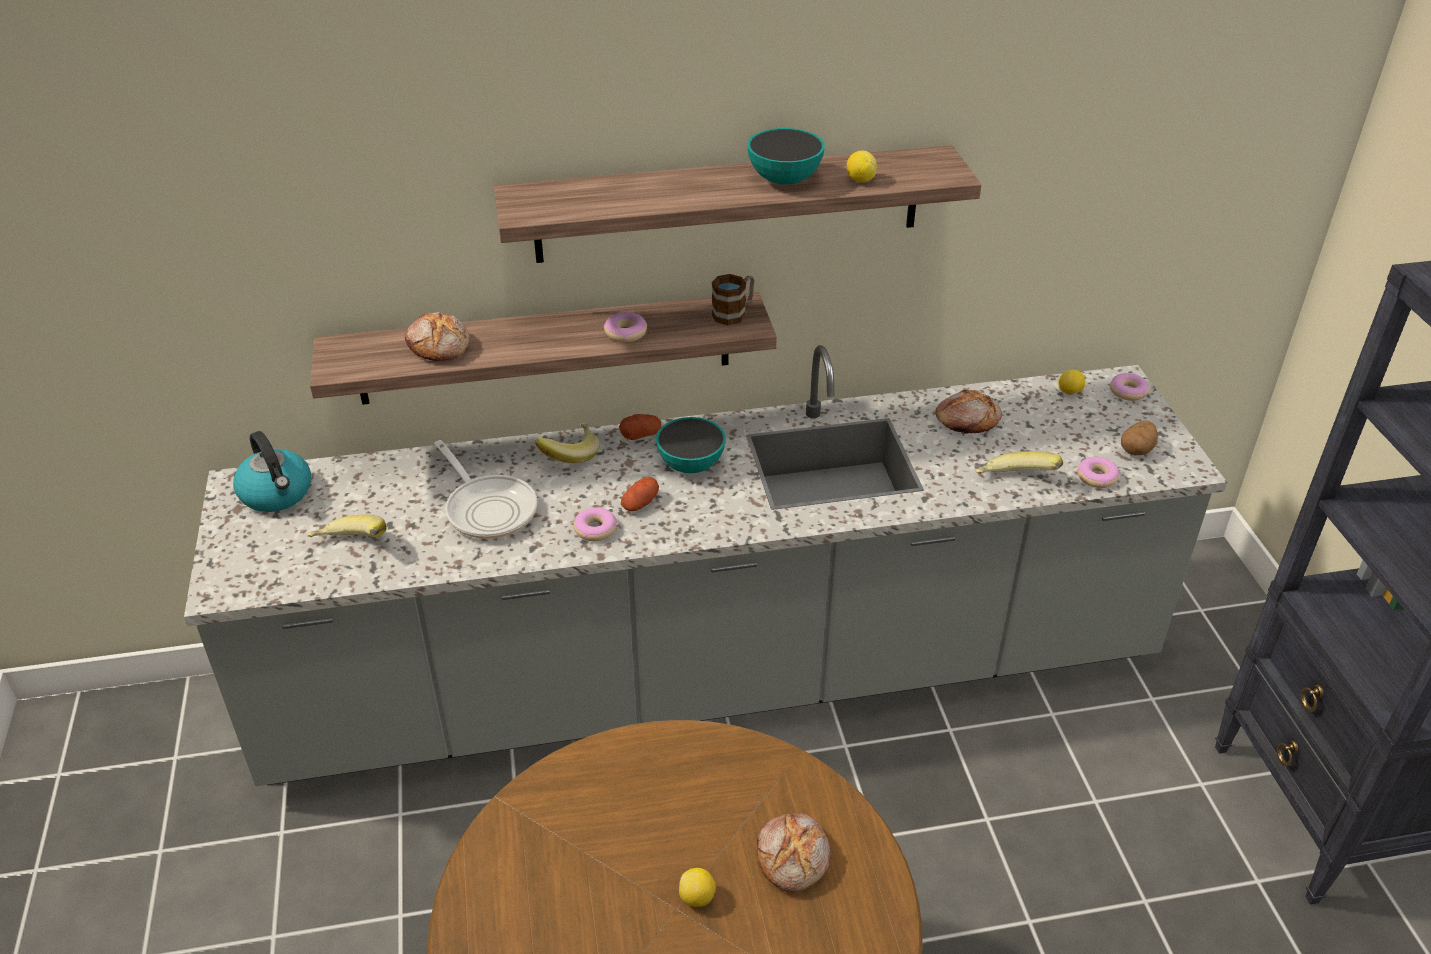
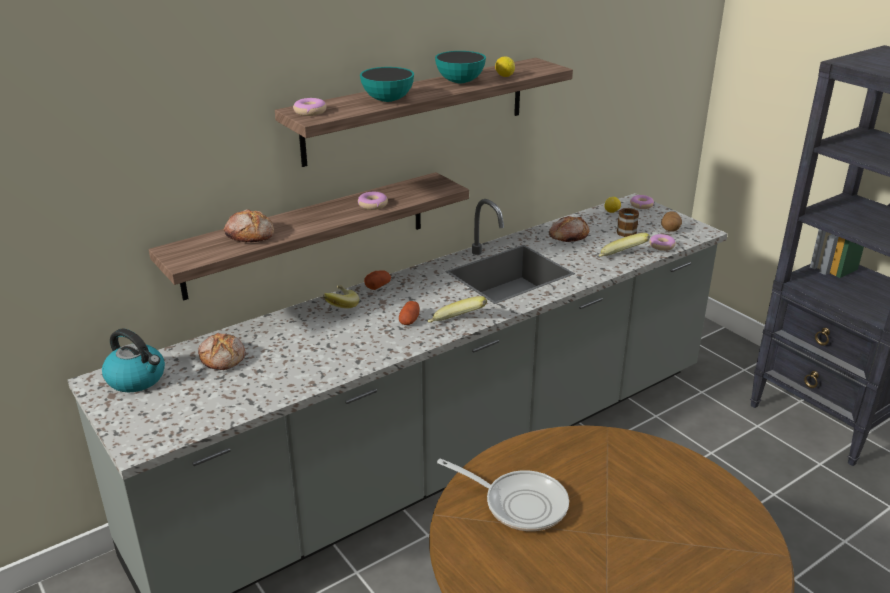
camera: 25 degrees left, 10 degrees down
banana [307,515,387,537] -> banana moved to [428,296,487,323]
frying pan [434,440,537,539] -> frying pan moved to [437,458,569,531]
donut [574,507,617,541] -> donut moved to [293,98,327,116]
bowl [656,417,726,473] -> bowl moved to [360,67,414,102]
lemon [679,868,716,907] -> none
mug [712,274,754,325] -> mug moved to [617,208,639,237]
bread [757,813,831,892] -> bread moved to [198,333,246,370]

